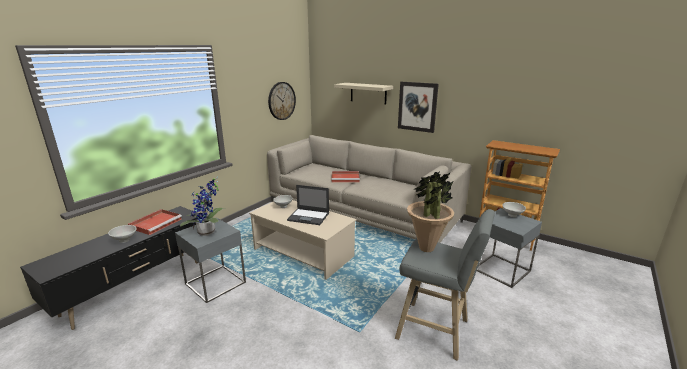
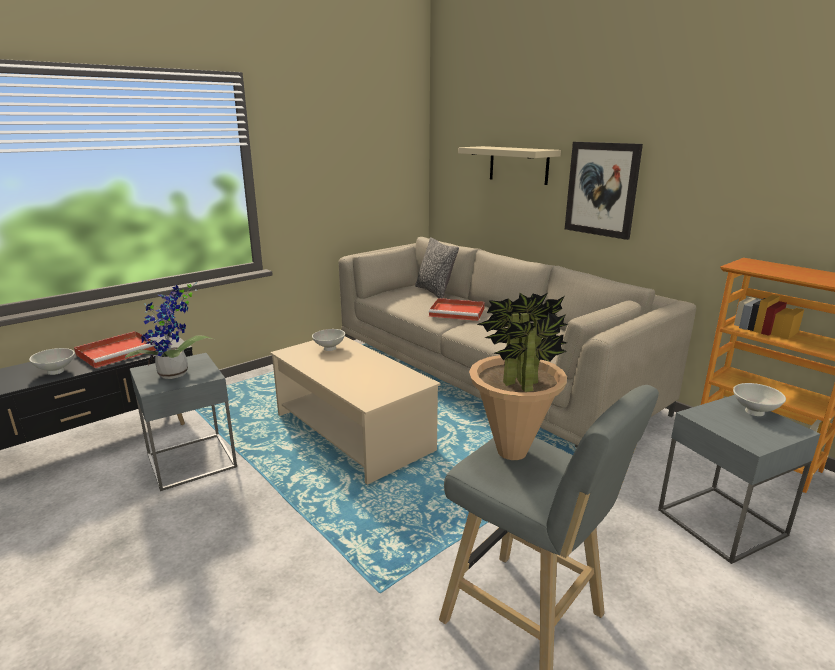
camera: 15 degrees right, 0 degrees up
wall clock [268,82,296,120] -> none
laptop [287,185,329,225] -> none
none -> pillow [415,237,459,298]

